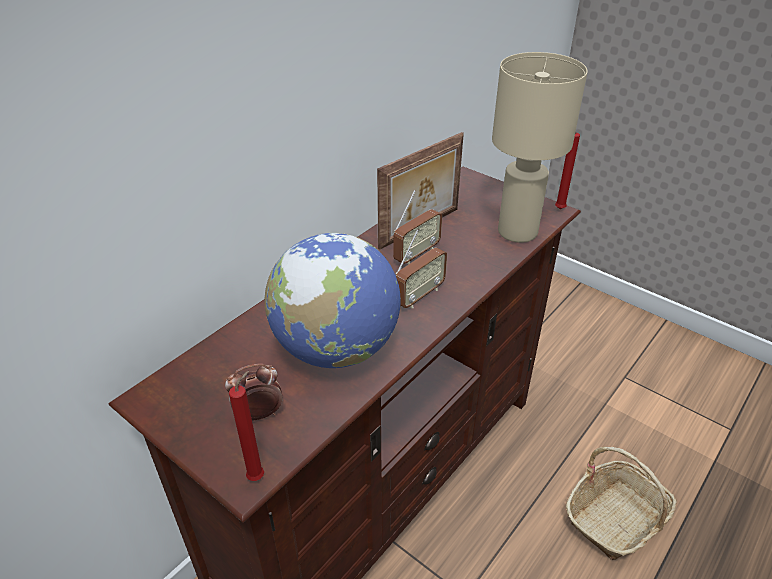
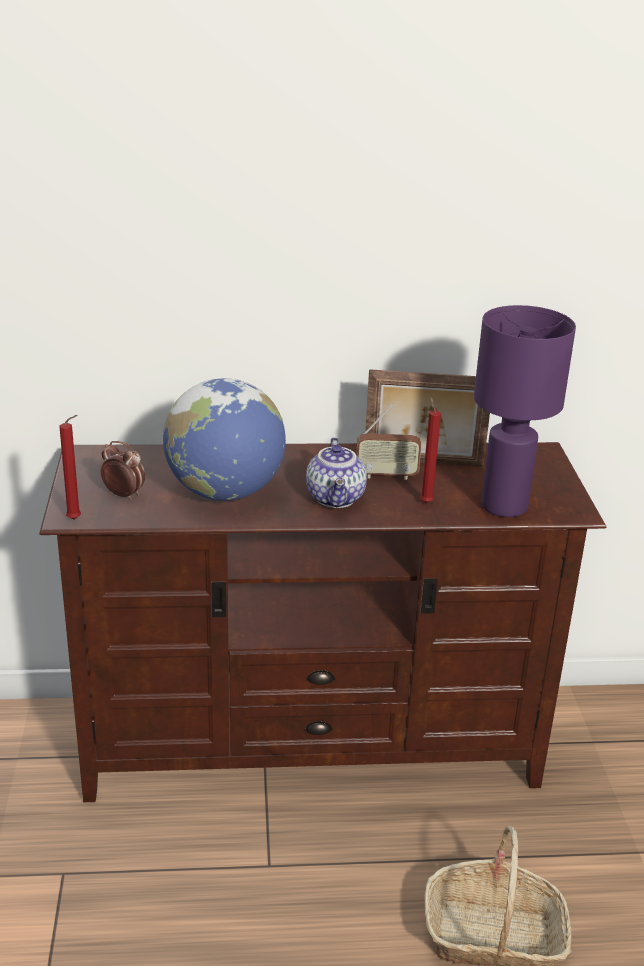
camera: 45 degrees right, 10 degrees down
radio [395,229,447,308] -> teapot [306,437,367,508]
beige table lamp [492,52,588,243] -> purple table lamp [474,305,576,517]
red candle [555,132,580,209] -> red candle moved to [420,397,441,503]

